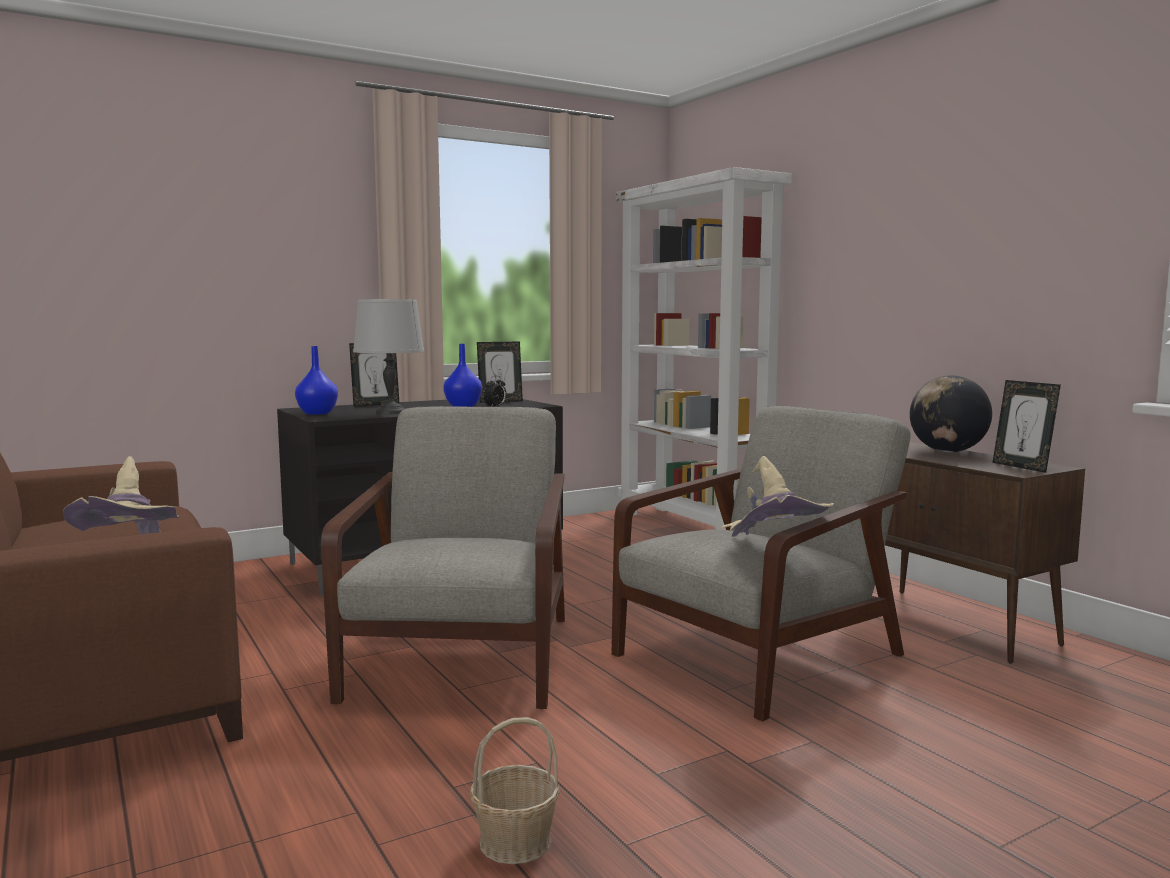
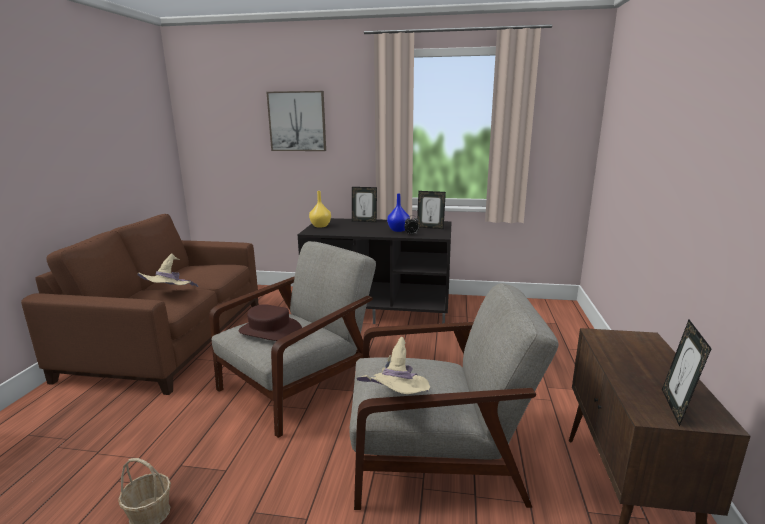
camera: 40 degrees right, 10 degrees up
blue vase [295,346,338,415] -> yellow vase [309,191,331,228]
grey table lamp [353,299,424,414] -> none
white bookcase [616,167,792,530] -> none
globe [910,375,992,452] -> none
none -> brown hat [238,304,302,341]
none -> picture [266,91,326,151]

